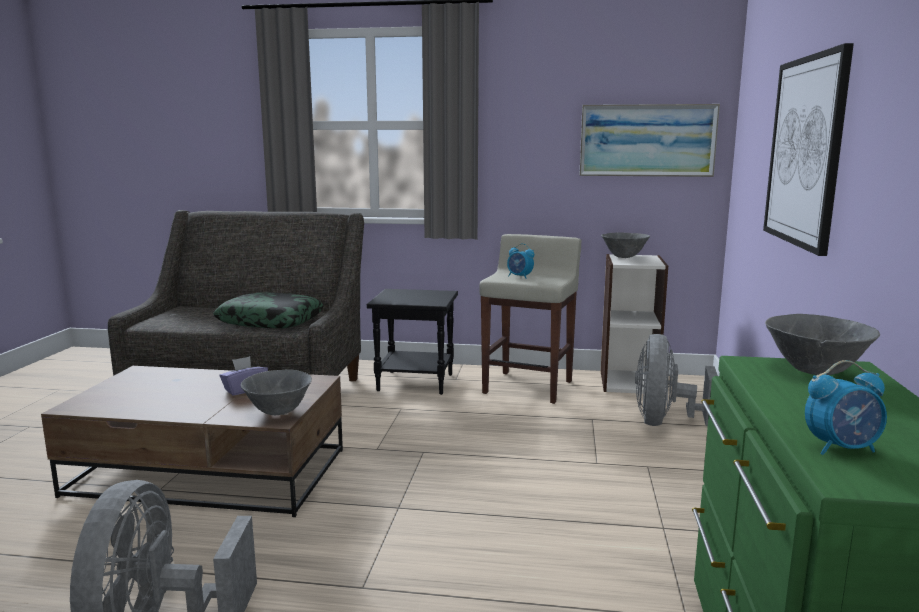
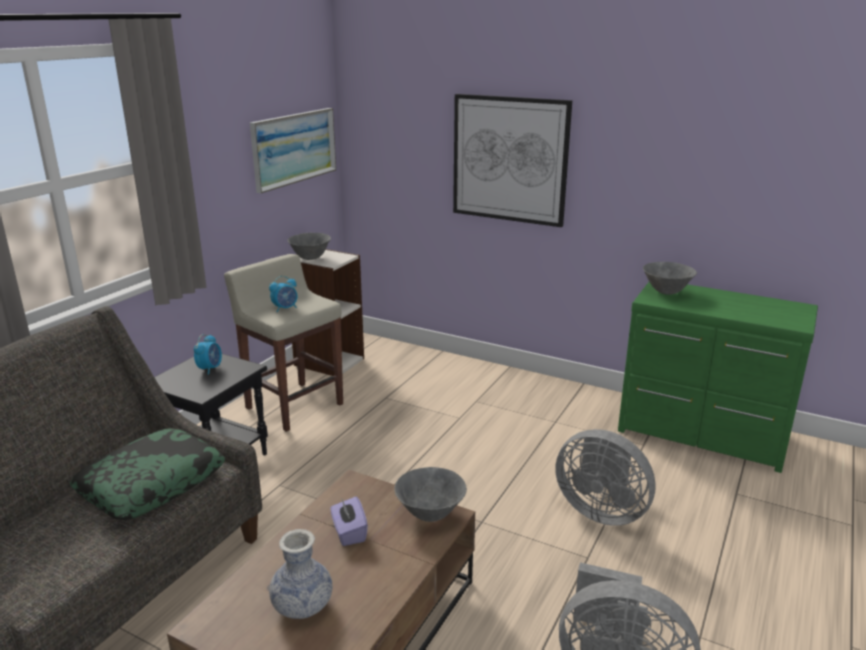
camera: 70 degrees left, 10 degrees up
grey fan [635,334,718,426] -> grey fan moved to [555,429,656,526]
alarm clock [805,360,887,455] -> alarm clock moved to [194,334,222,375]
none -> vase [269,529,332,619]

